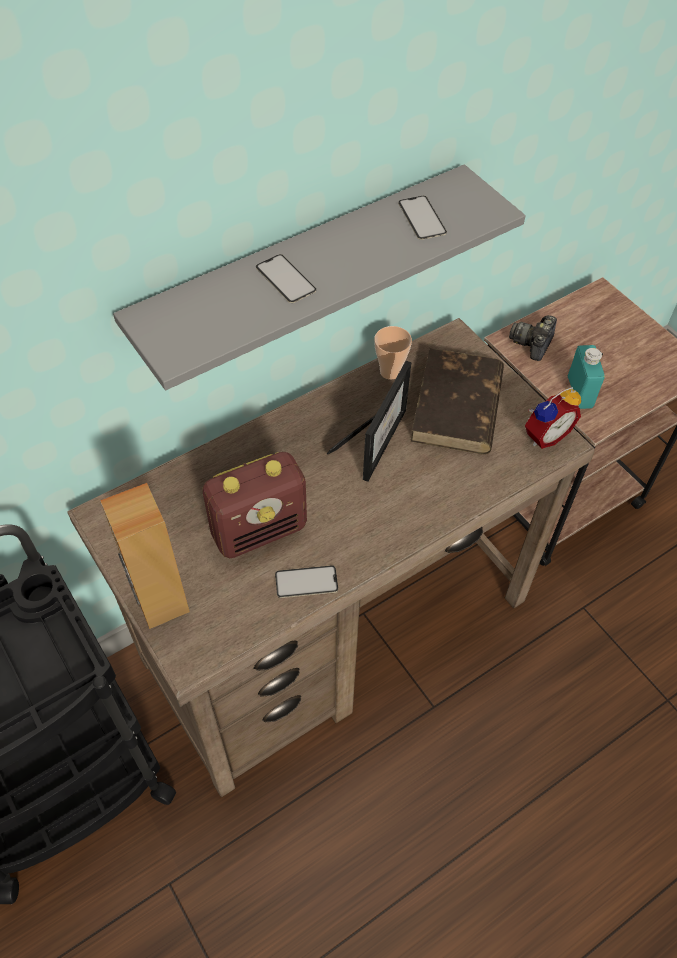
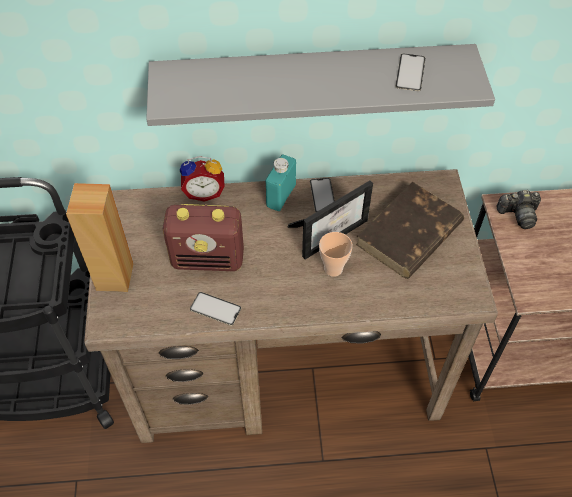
camera: 30 degrees right, 0 degrees up
phone [256,254,316,303] -> phone moved to [310,178,335,212]
cup [374,326,412,380] -> cup moved to [319,232,353,277]
camera [509,315,557,361] -> camera turned 150 degrees counterclockwise [497,190,541,229]
alarm clock [525,387,581,449] -> alarm clock moved to [180,156,225,202]
turquoise bottle [568,345,605,409] -> turquoise bottle moved to [266,155,296,211]

